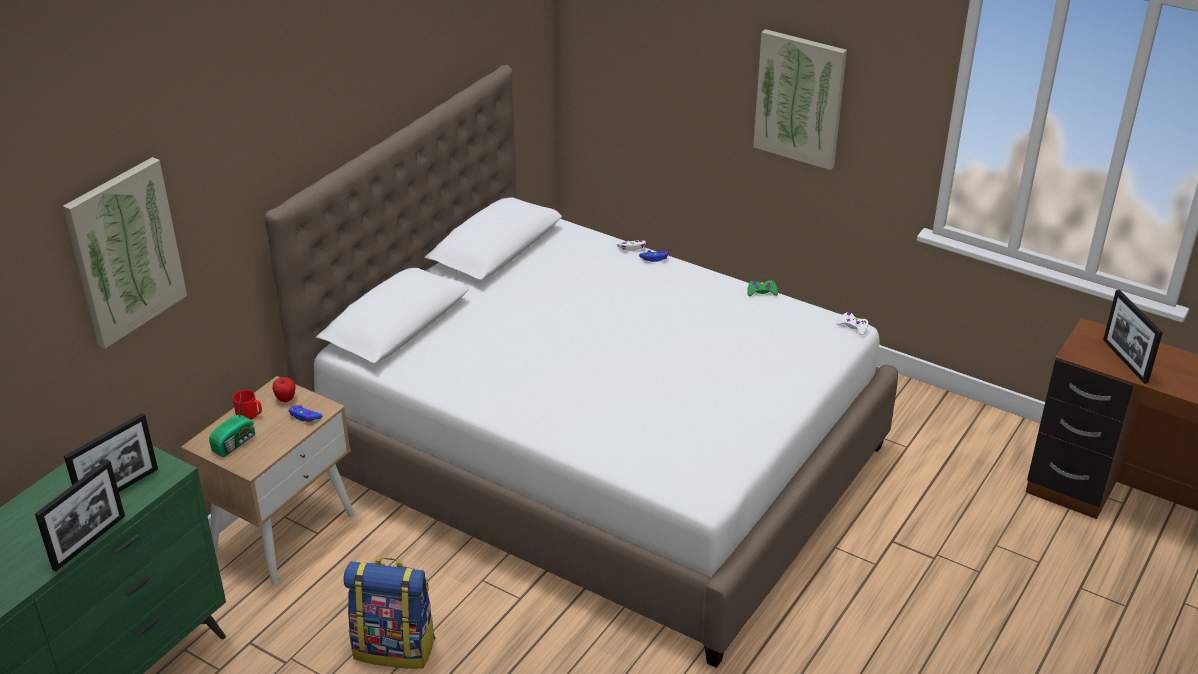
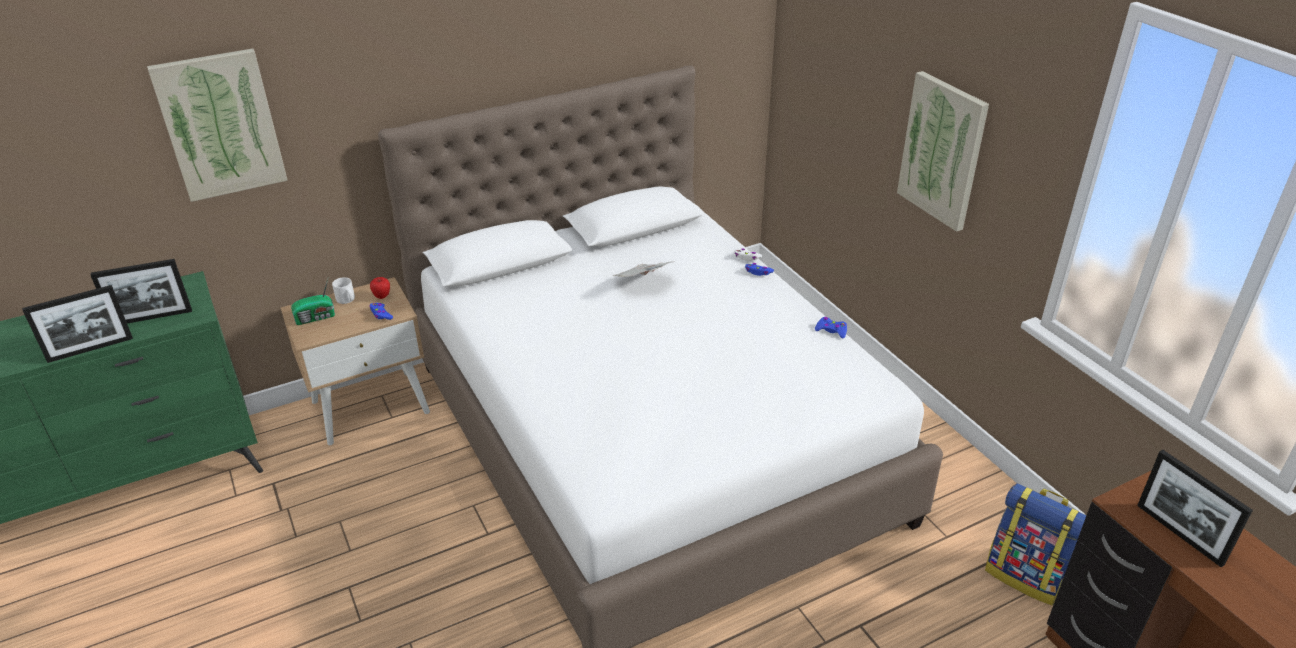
camera: 30 degrees right, 0 degrees up
red mug [233,390,262,420] -> white mug [332,277,355,304]
backpack [344,557,436,669] -> backpack moved to [985,483,1086,605]
green game controller [747,280,778,296] -> blue game controller [815,317,847,338]
white game controller [836,312,869,335] -> none
picture frame [1103,290,1163,384] -> picture frame turned 45 degrees counterclockwise [1137,450,1253,567]
none -> newspaper [612,261,673,277]

